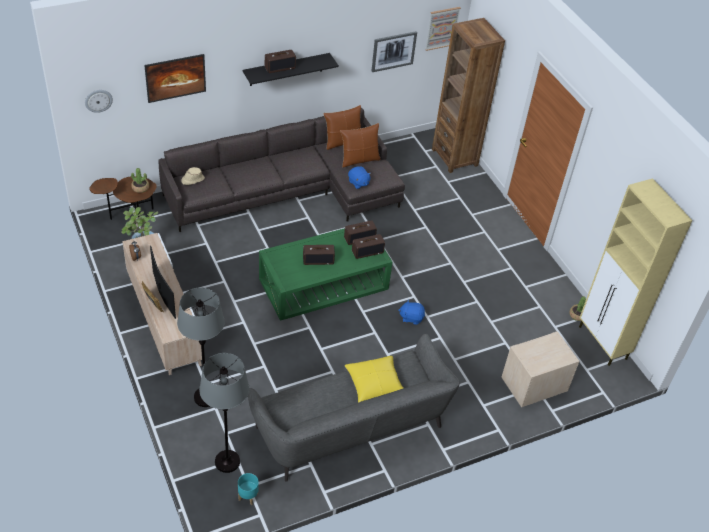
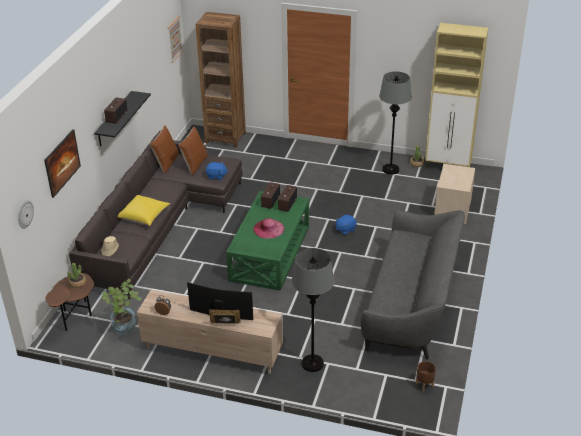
camera: 45 degrees left, 10 degrees down
grey floor lamp [199,353,249,473] -> grey floor lamp moved to [379,71,412,175]
turquoise planter [238,473,259,505] -> brown planter [416,361,436,392]
radio [303,245,335,265] -> pink hat [253,218,284,239]
yellow pillow [345,356,403,403] -> yellow pillow moved to [118,195,170,226]
picture [372,31,417,72] -> none

